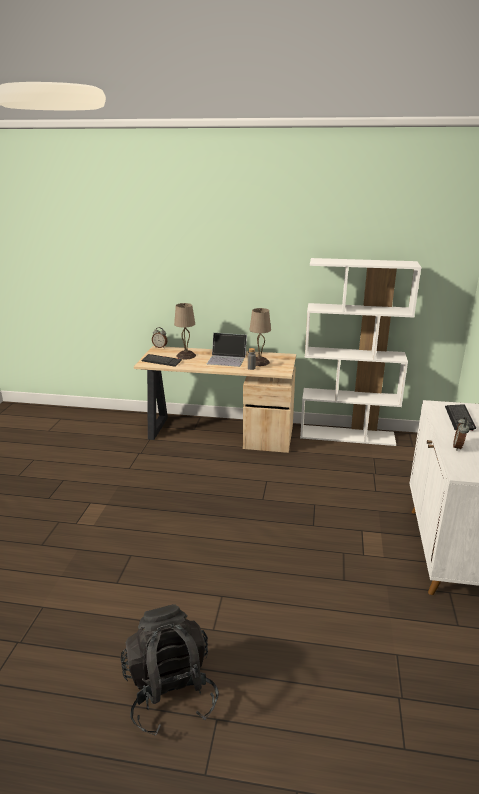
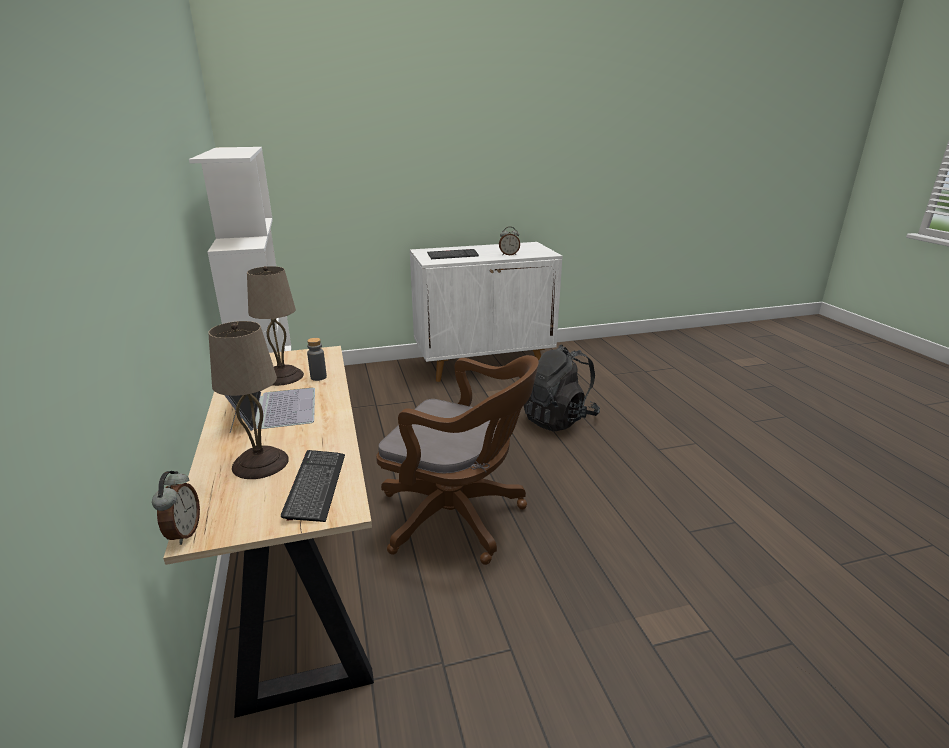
camera: 115 degrees left, 0 degrees up
black backpack [121,604,219,736] -> black backpack moved to [524,345,600,431]
none -> brown office chair [376,355,539,565]

